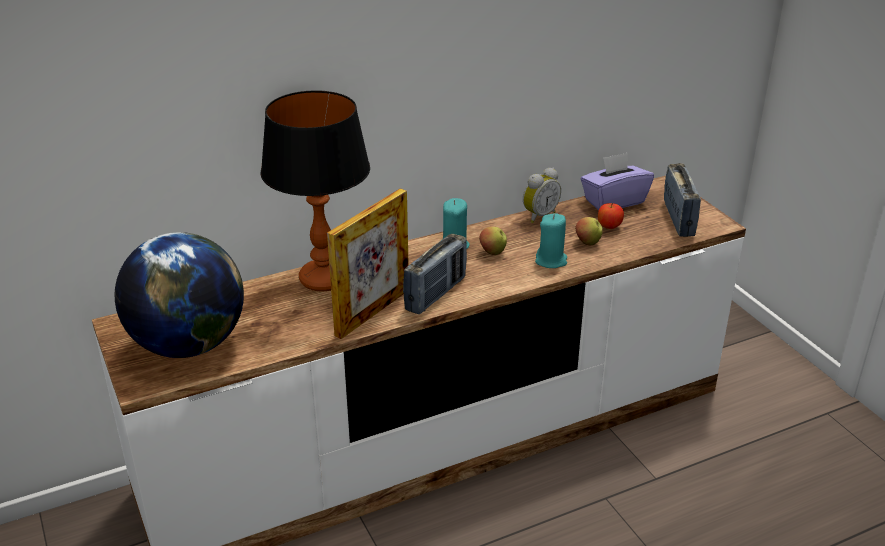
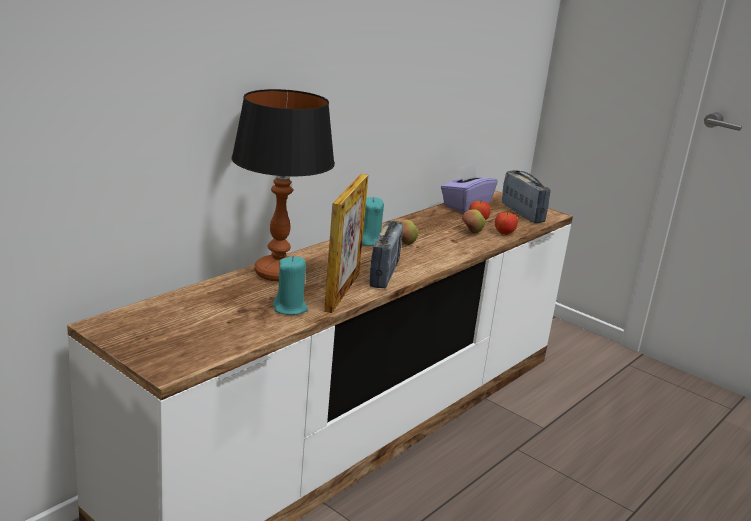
camera: 25 degrees left, 10 degrees down
globe [115,232,244,358] -> none
alarm clock [523,167,561,223] -> none
turquoise candle [535,213,567,268] -> turquoise candle moved to [273,256,308,315]
none -> apple [495,212,518,235]

